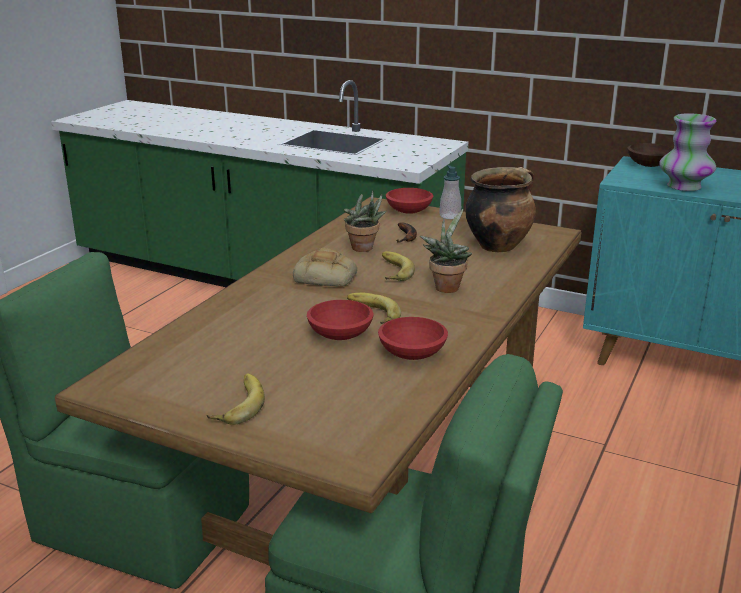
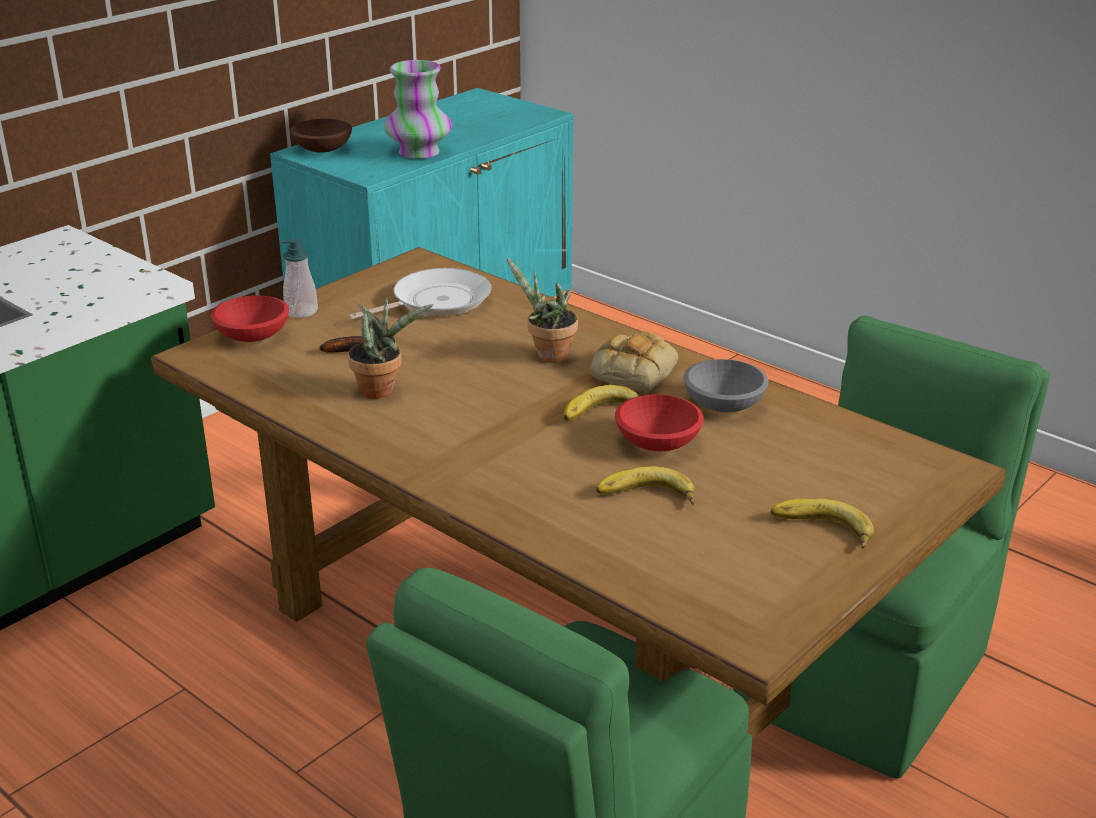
camera: 75 degrees left, 5 degrees up
bread [293,248,357,287] -> bread moved to [590,331,678,391]
red bowl [378,317,448,360] -> grey bowl [684,359,768,412]
banana [382,251,415,281] -> banana moved to [596,466,695,505]
cooking pot [465,167,536,252] -> frying pan [349,268,492,319]

